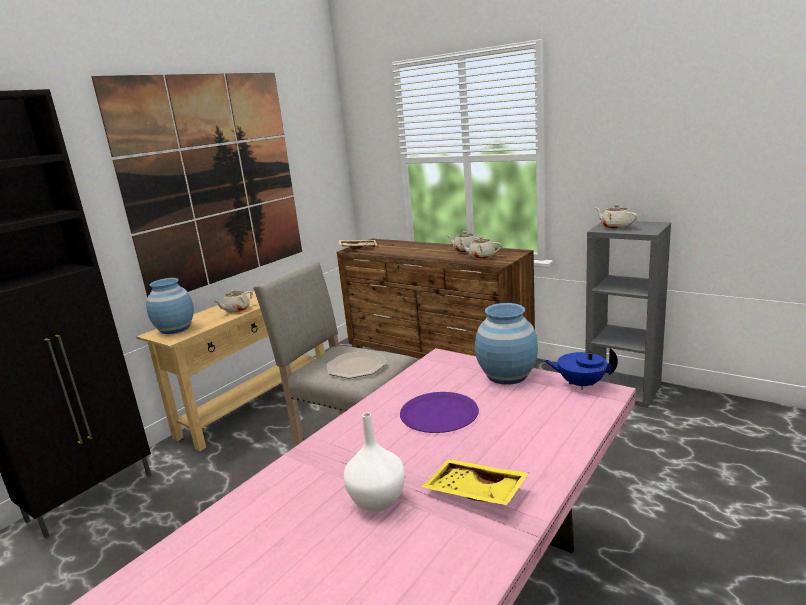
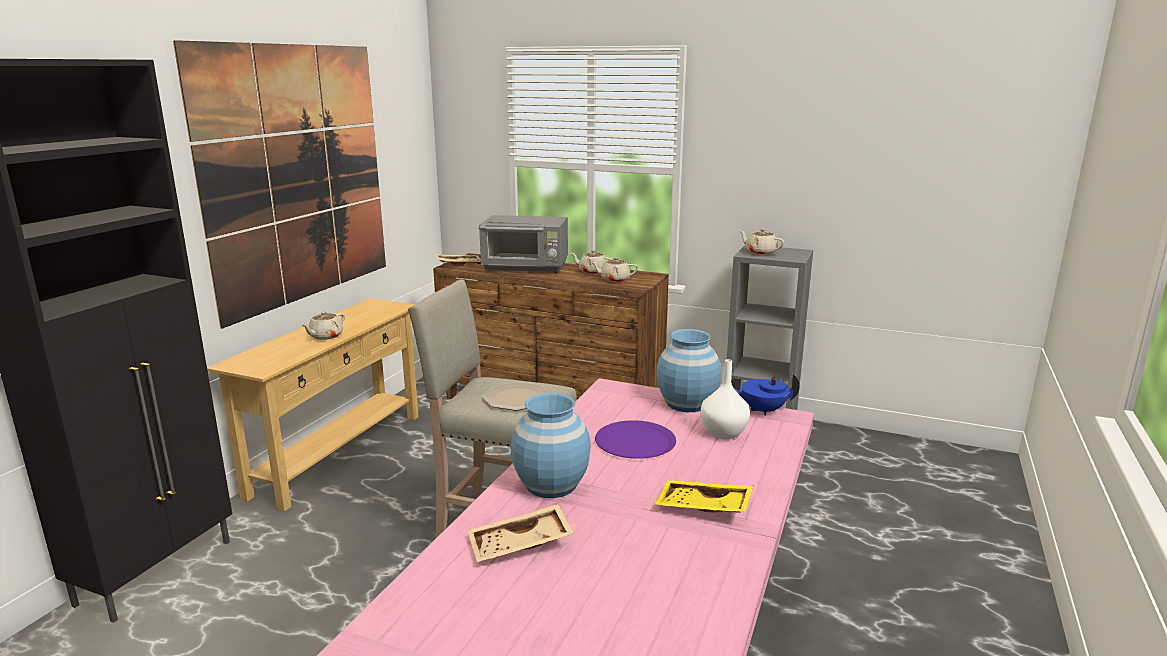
camera: 15 degrees left, 0 degrees up
blue vase [146,278,194,334] -> blue vase moved to [511,393,591,498]
white vase [344,413,405,512] -> white vase moved to [701,359,750,440]
none -> beige tray [467,504,574,562]
none -> grey microwave [479,215,568,273]

